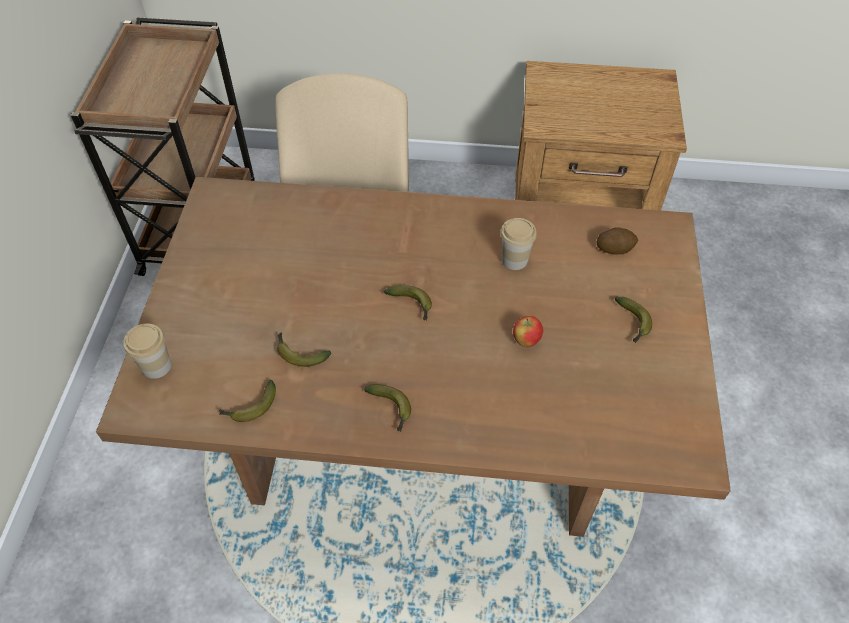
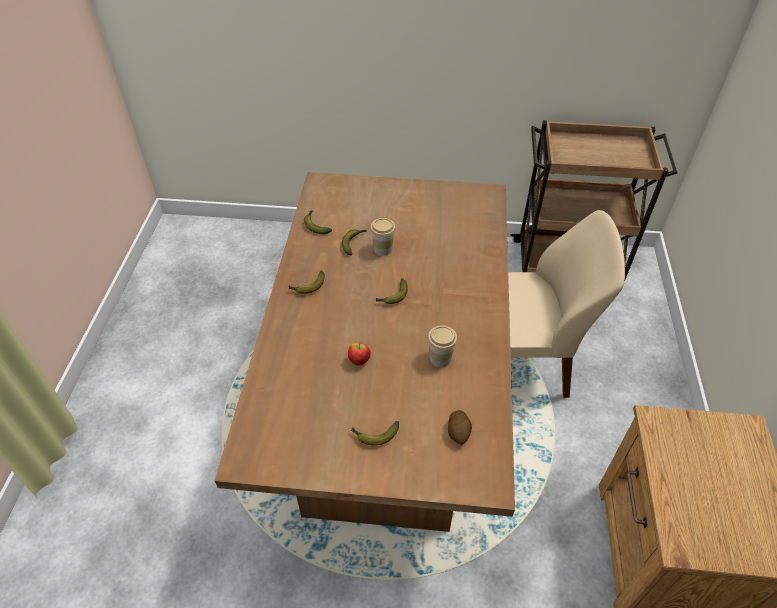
camera: 90 degrees right, 5 degrees down
cup [123,324,171,379] -> cup moved to [370,218,396,256]

